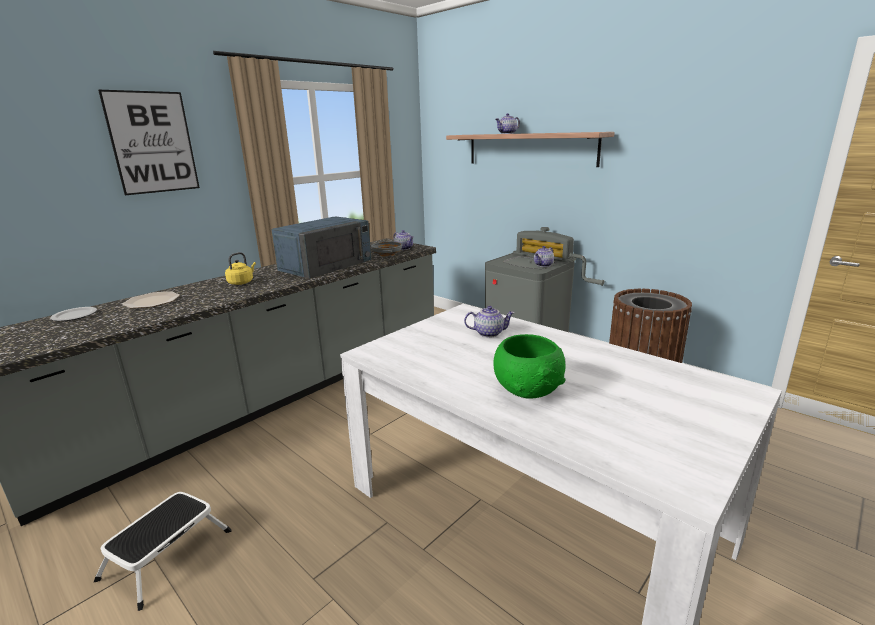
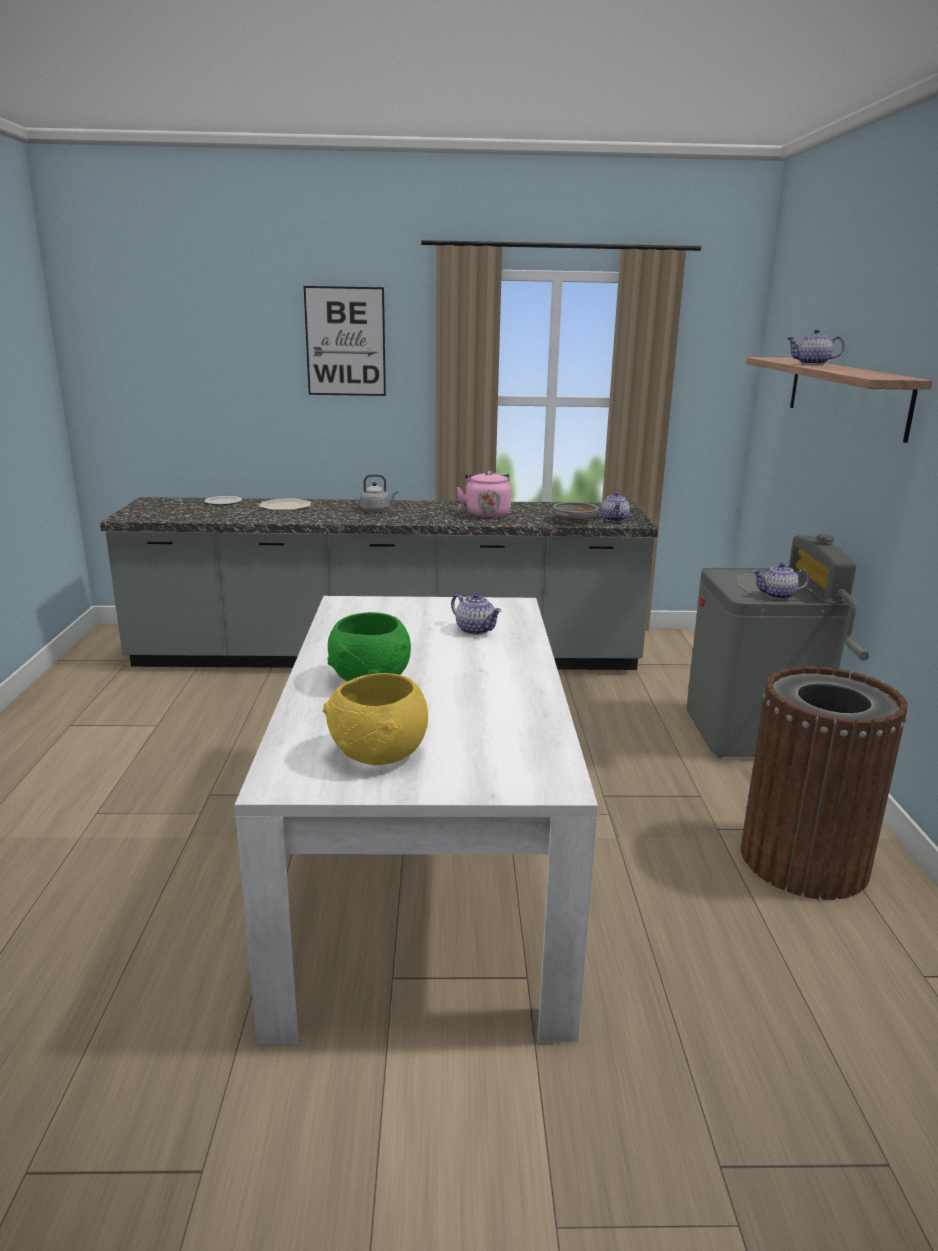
camera: 45 degrees right, 0 degrees up
black step ladder [94,492,232,611] -> none
yellow kettle [225,252,256,285] -> grey kettle [360,474,398,512]
blue microwave [272,216,371,278] -> pink kettle [456,471,512,518]
none -> yellow bowl [323,673,428,765]

